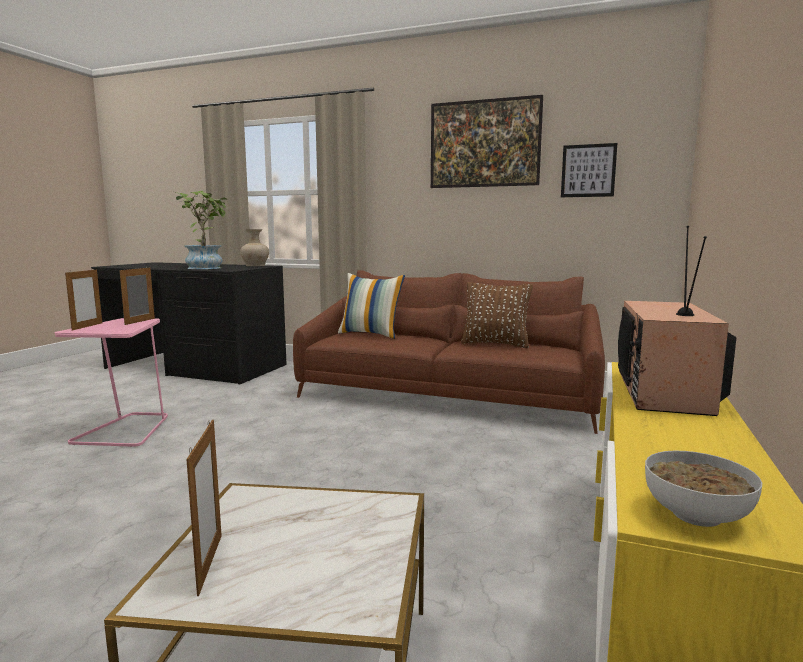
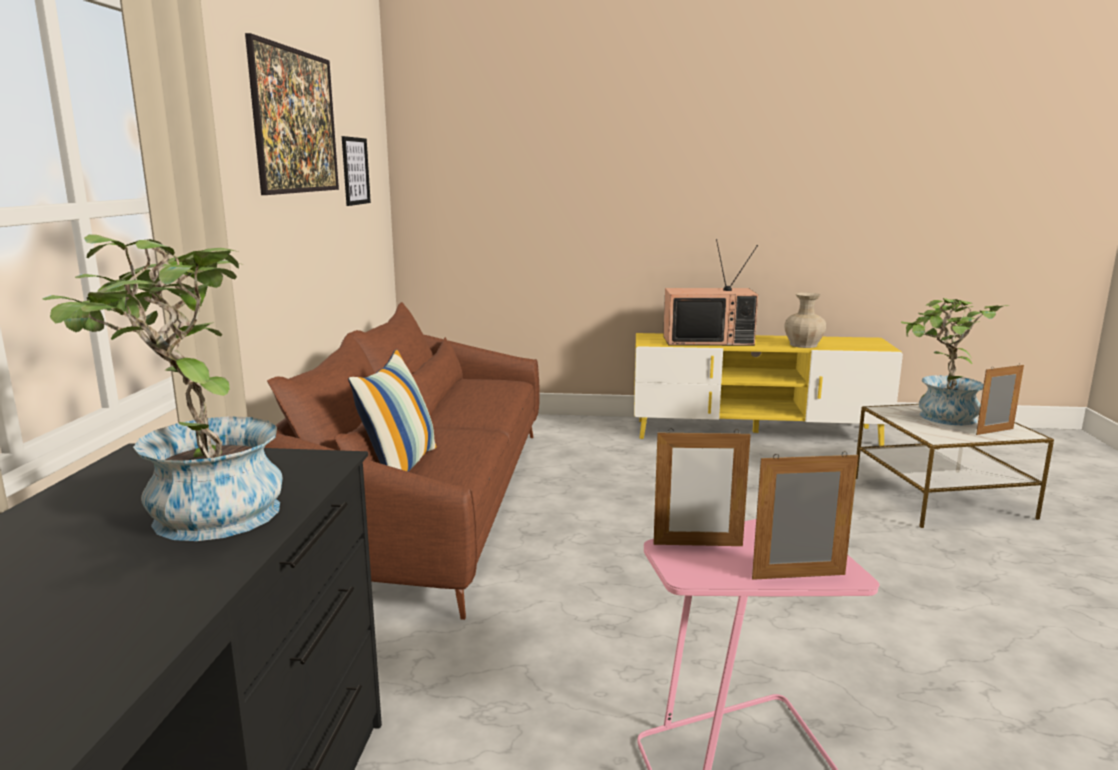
camera: 105 degrees left, 5 degrees up
beige vase [240,229,269,266] -> beige vase moved to [784,292,826,348]
brown pillow [461,282,533,348] -> none
bowl [645,451,762,527] -> none
none -> potted plant [901,298,1009,425]

